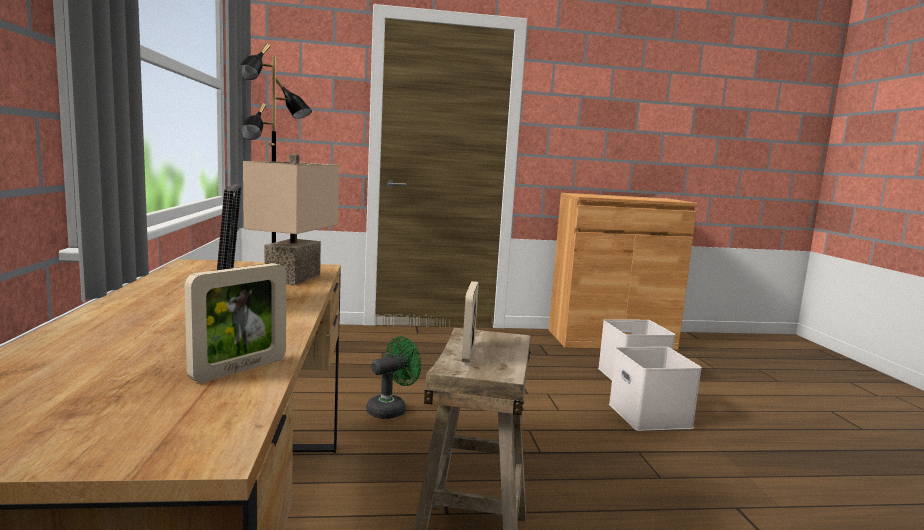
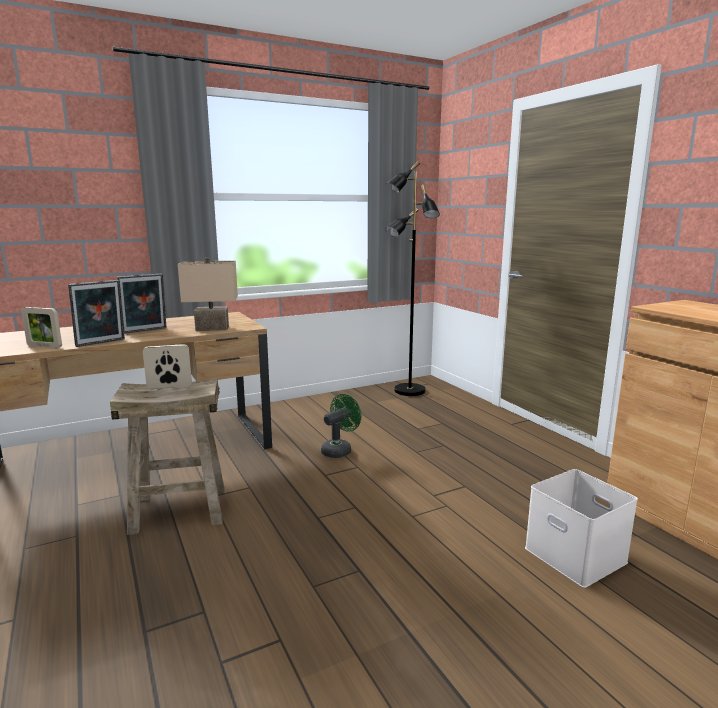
camera: 70 degrees right, 5 degrees up
green fan [366,336,421,419] -> green fan turned 75 degrees counterclockwise [321,394,361,458]
white storage box [609,347,702,431] -> none
none -> picture frame [68,280,125,347]

